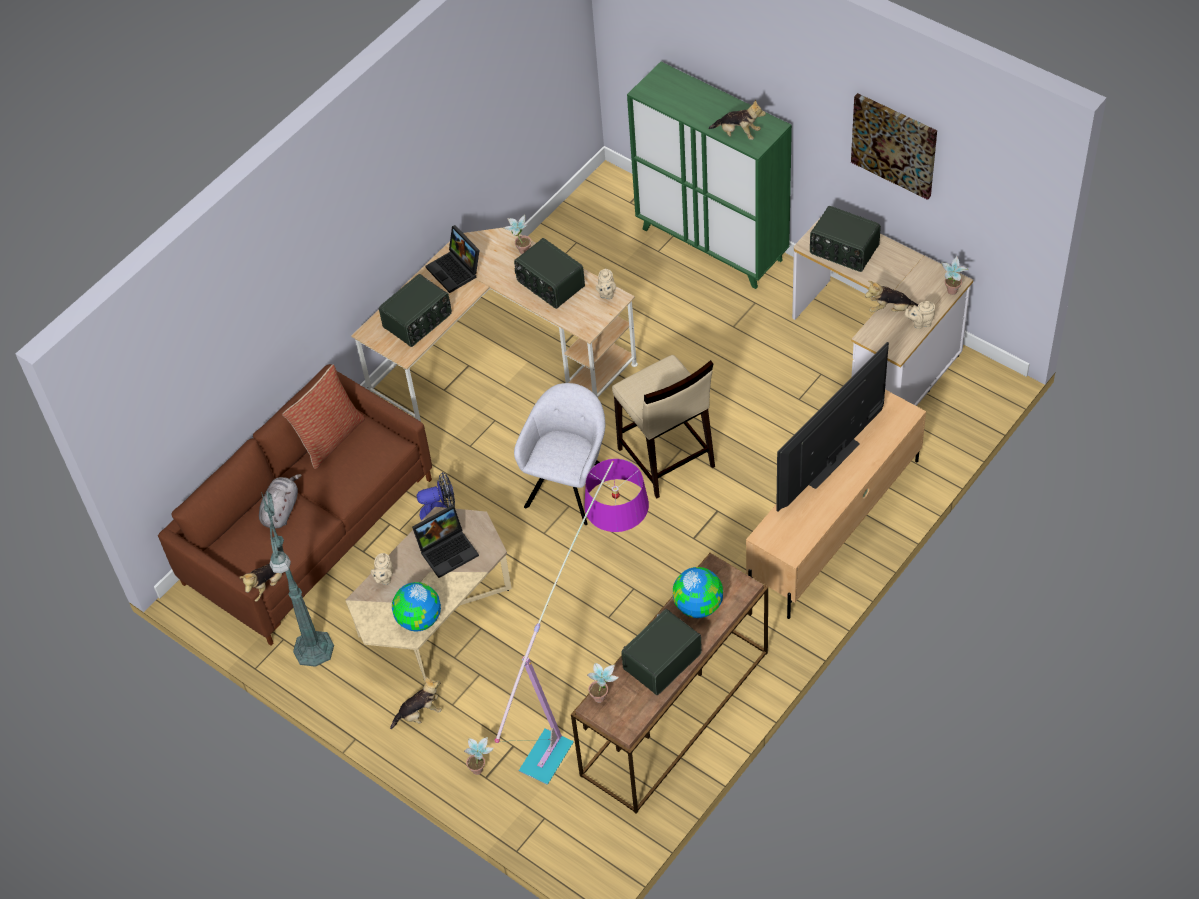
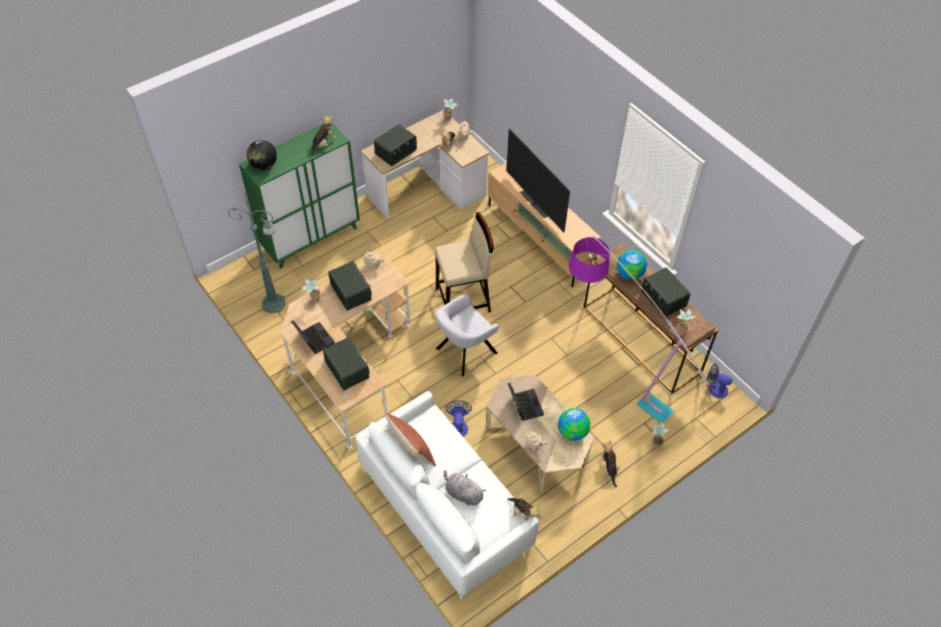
camera: 80 degrees left, 0 degrees up
brown sofa [158,364,432,645] -> white sofa [355,391,539,600]
green floor lamp [261,491,334,667] -> green floor lamp moved to [228,192,286,313]
laptop [425,225,480,293] -> laptop turned 105 degrees counterclockwise [292,321,335,354]
radio [514,238,585,309] -> radio turned 90 degrees counterclockwise [328,261,372,311]
grey armchair [514,383,605,525] -> grey armchair turned 75 degrees counterclockwise [435,294,499,377]
picture [851,93,937,200] -> none
none -> globe [247,140,277,170]
none -> fan [706,363,732,398]

